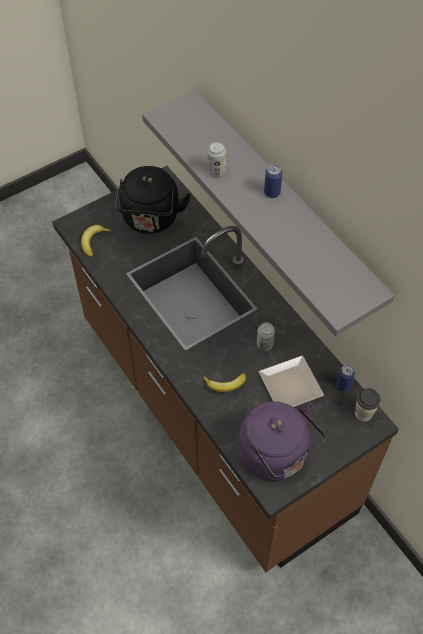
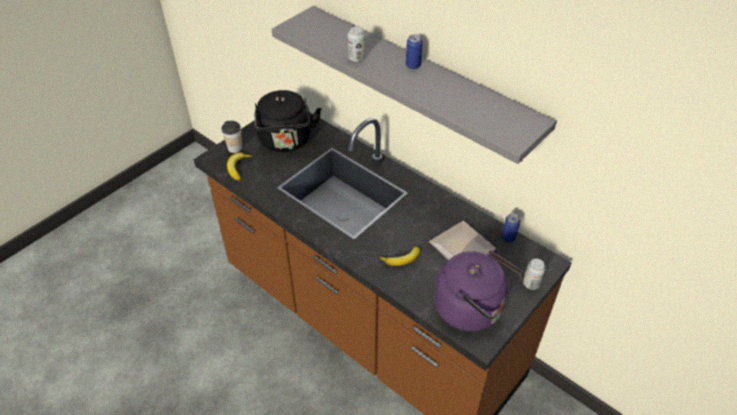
camera: 15 degrees left, 10 degrees down
can [257,322,275,351] -> can moved to [523,259,546,290]
cup [355,388,381,422] -> cup moved to [221,121,242,153]

